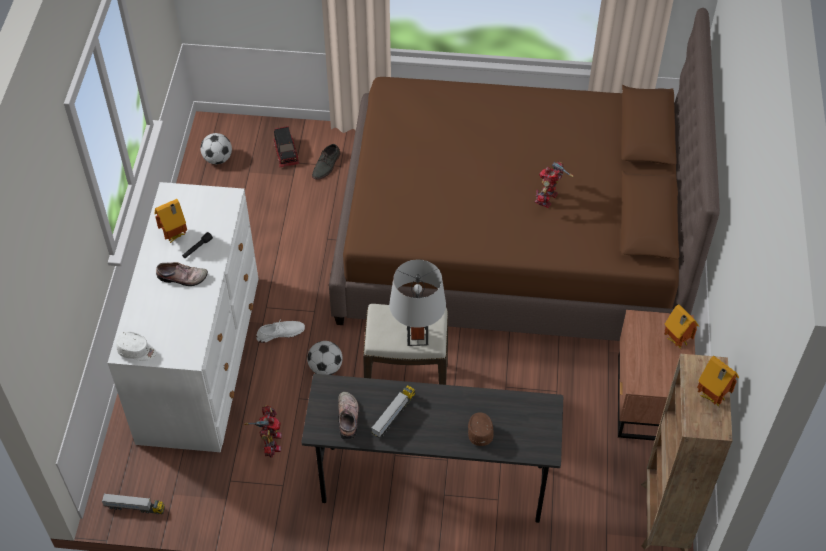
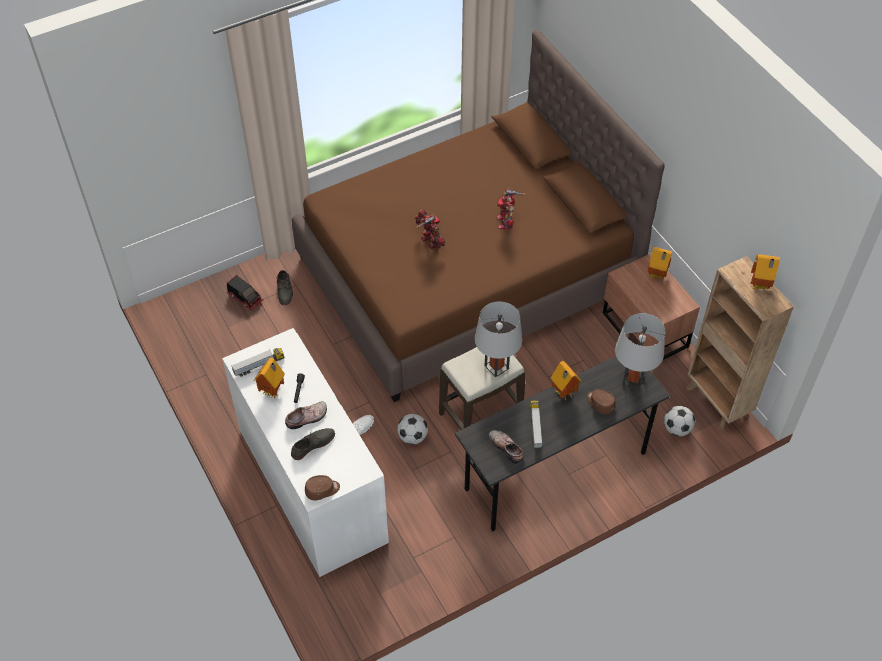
camera: 35 degrees left, 0 degrees up
toy truck [102,493,165,514] -> toy truck moved to [231,348,285,377]
white cap [116,331,156,361] -> brown cap [305,475,340,501]
football [200,133,232,164] -> football moved to [664,406,695,436]
toy robot [244,405,282,458] -> toy robot moved to [415,209,446,249]
none -> grey shoe [291,428,335,460]
none -> toy house [551,361,581,400]
none -> grey table lamp [615,313,666,389]

